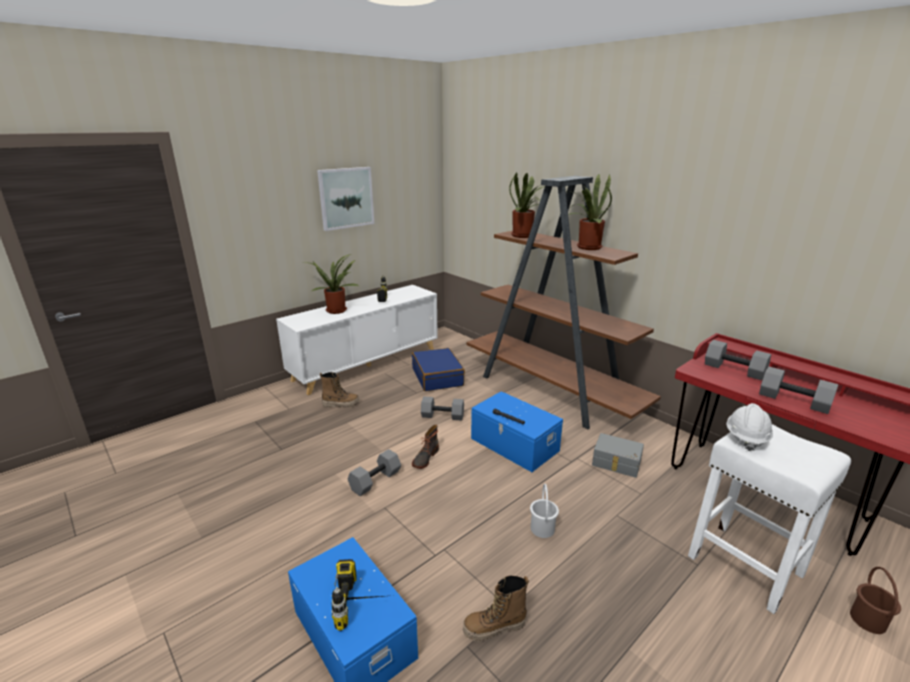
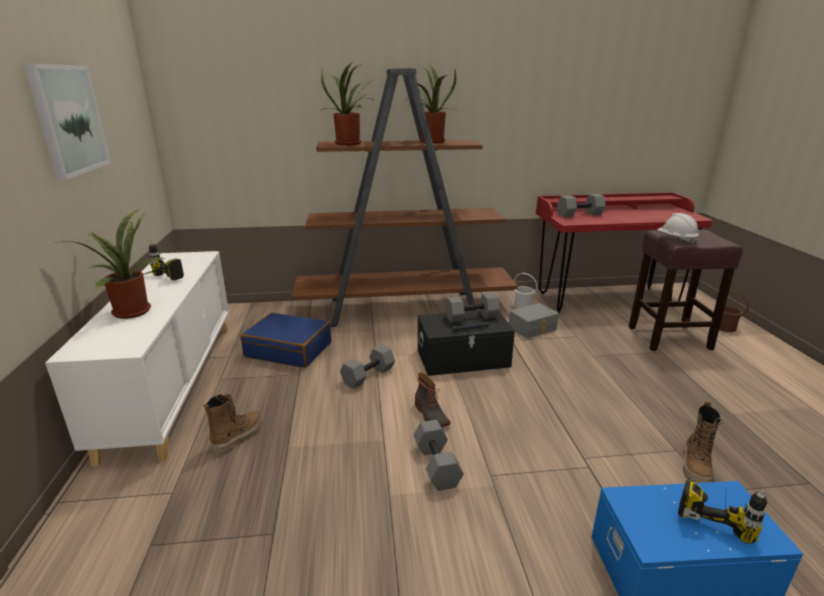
camera: 55 degrees left, 0 degrees up
blue storage box [471,391,563,472] -> black storage box [418,310,515,376]
white bucket [530,484,559,538] -> white bucket moved to [514,273,538,309]
white stool [688,424,851,614] -> brown stool [629,230,743,351]
grey dumbbell [759,367,838,414] -> grey dumbbell moved to [445,293,500,323]

